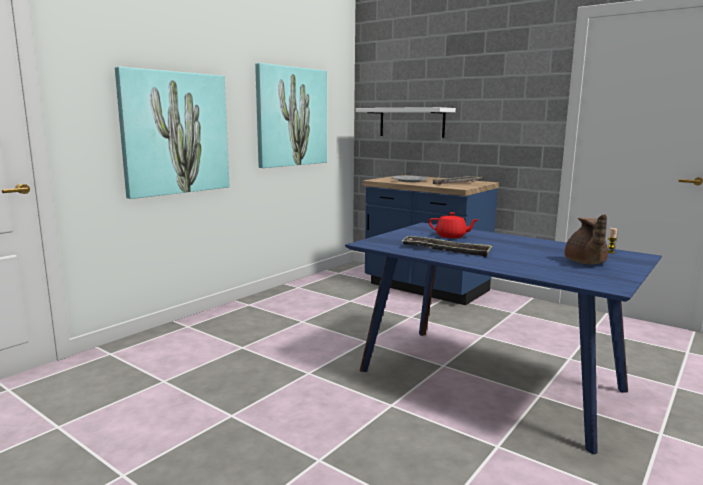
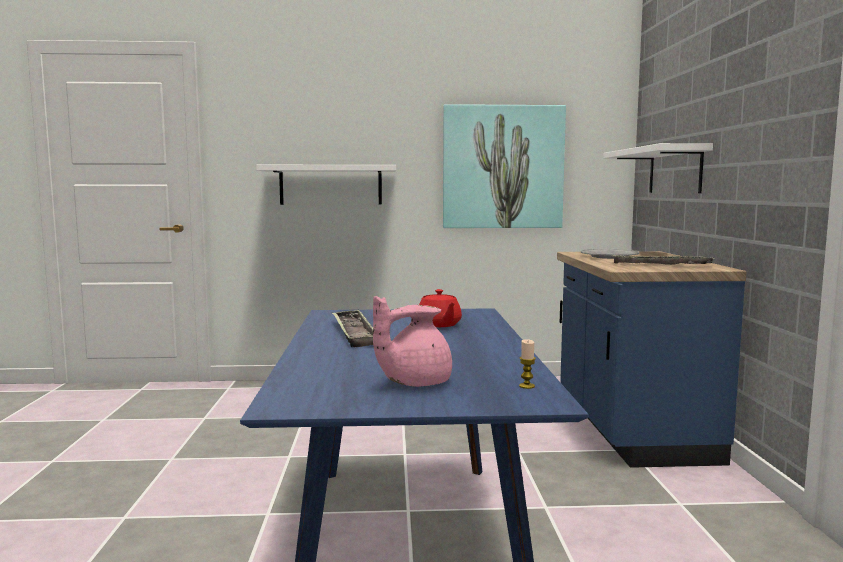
camera: 50 degrees right, 5 degrees down
picture [115,67,229,199] -> white shelf [256,165,396,205]
brown teapot [564,214,608,264] -> pink teapot [373,296,452,387]

